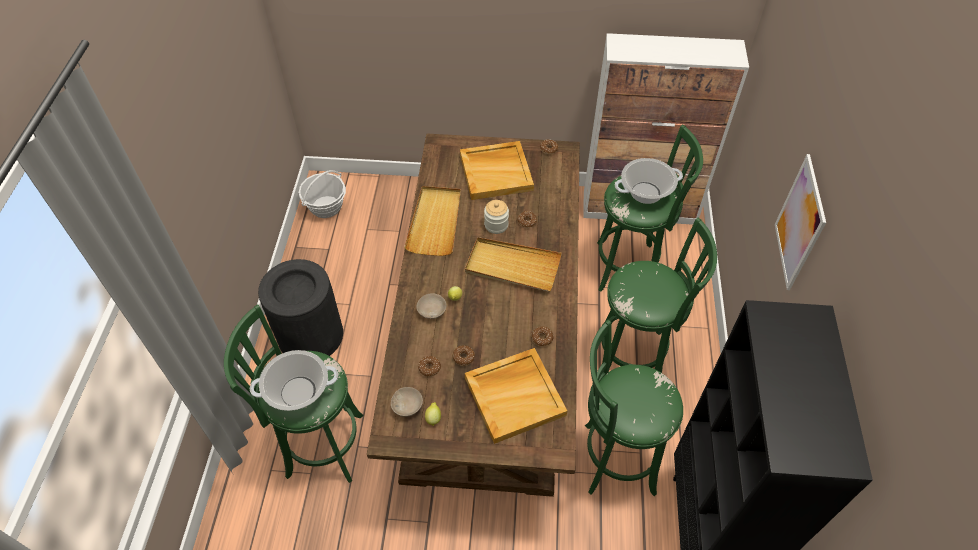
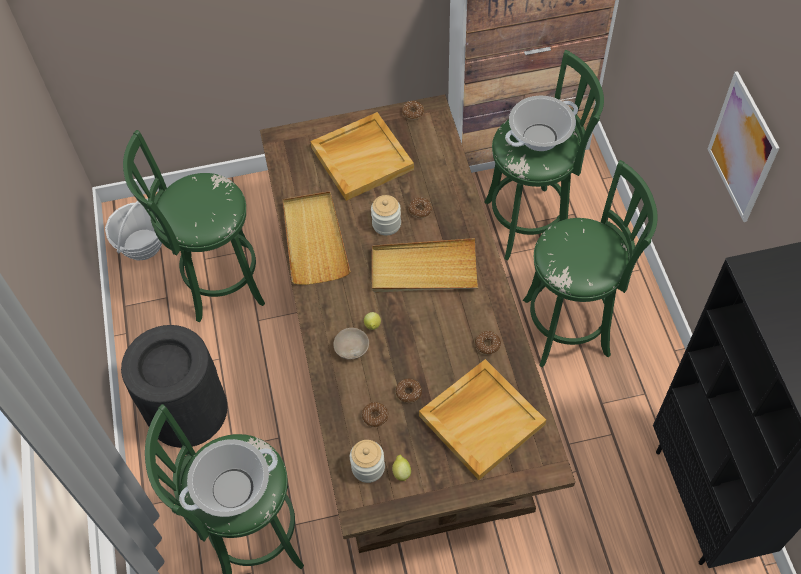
camera: 15 degrees left, 5 degrees up
beige bowl [391,387,423,417] -> jar [350,440,385,483]
green stool [585,320,683,496] -> green stool moved to [123,130,265,322]

